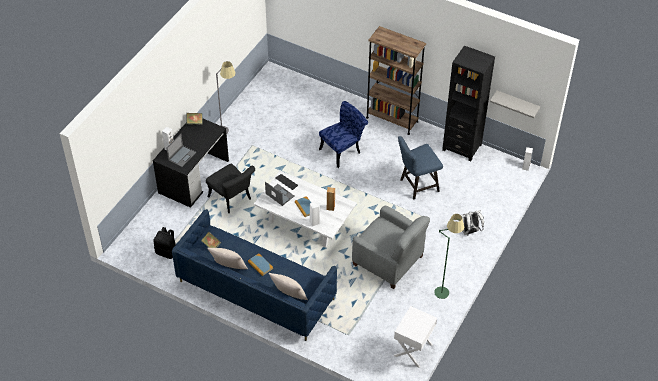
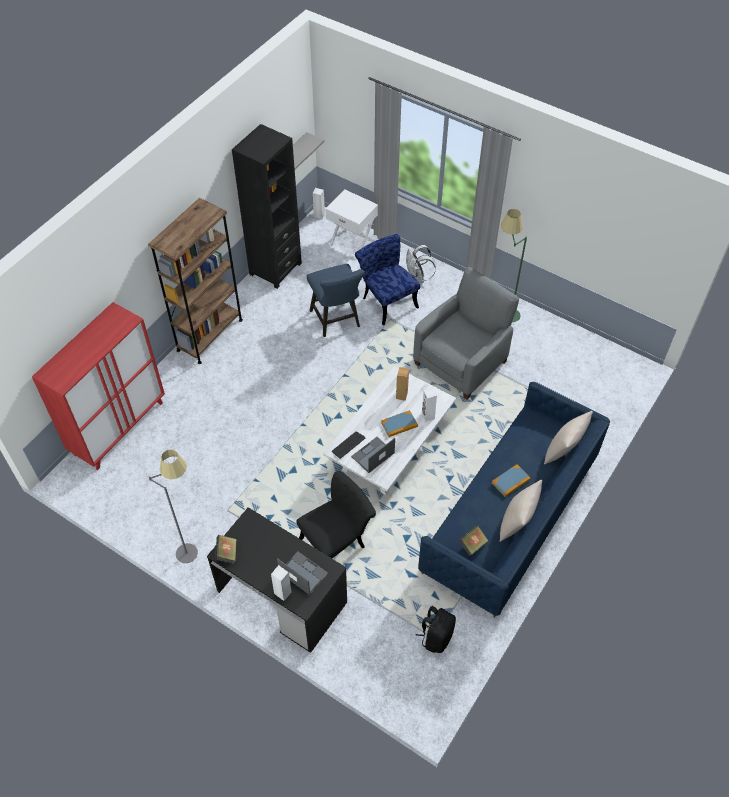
camera: 85 degrees left, 5 degrees up
blue chair [319,101,368,168] -> blue chair moved to [355,234,420,325]
white nightstand [393,306,437,368] -> white nightstand moved to [326,189,378,261]
none -> red cabinet [32,302,165,470]

